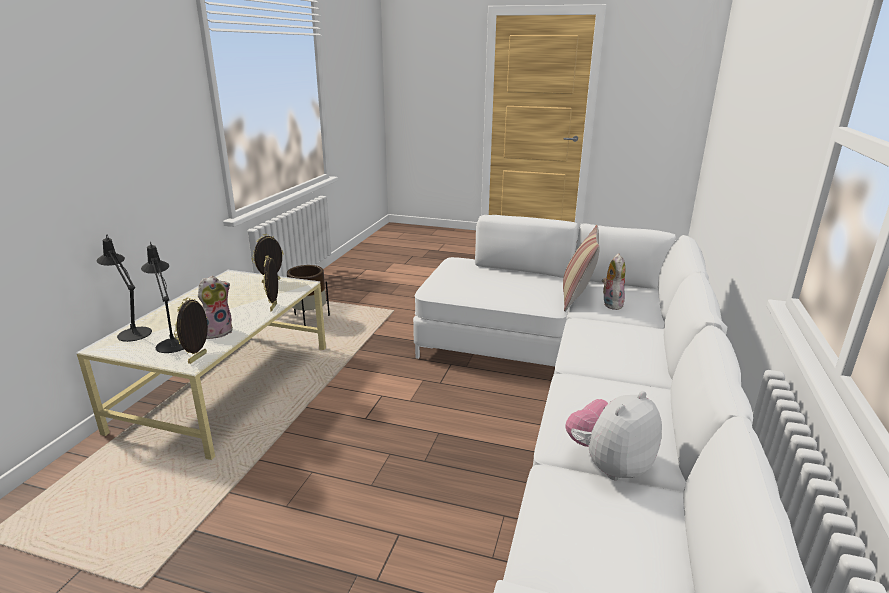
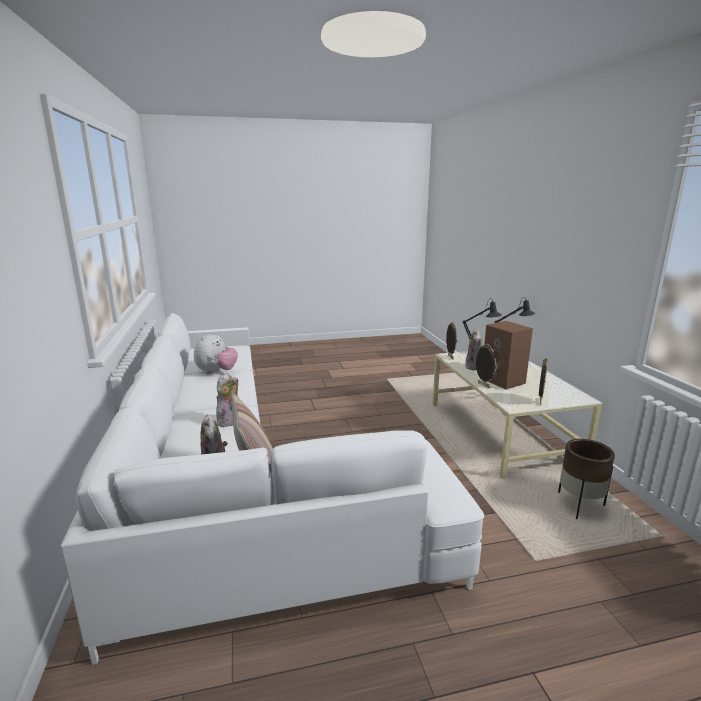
camera: 150 degrees right, 5 degrees down
none -> plush toy [216,373,238,427]
none -> brown speaker [484,321,533,389]

